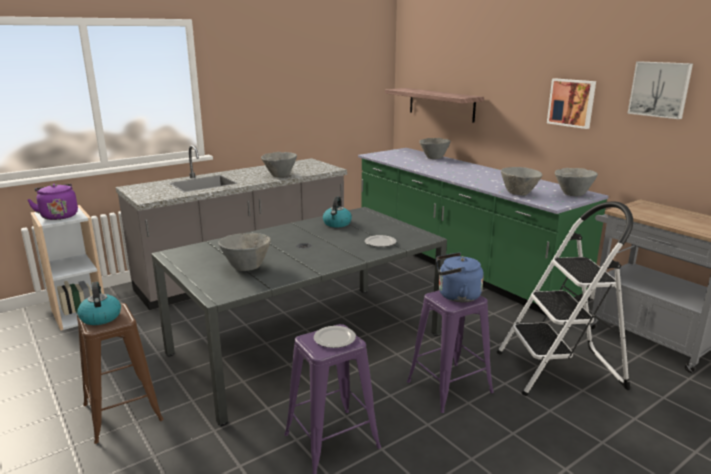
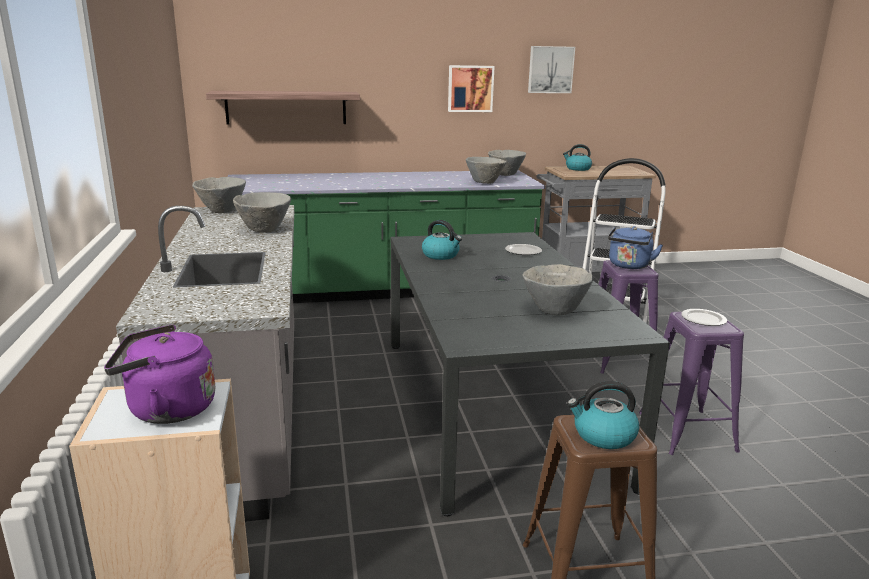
camera: 65 degrees left, 0 degrees up
grey bowl [419,138,451,159] -> grey bowl moved to [192,177,246,213]
none -> kettle [563,144,592,171]

